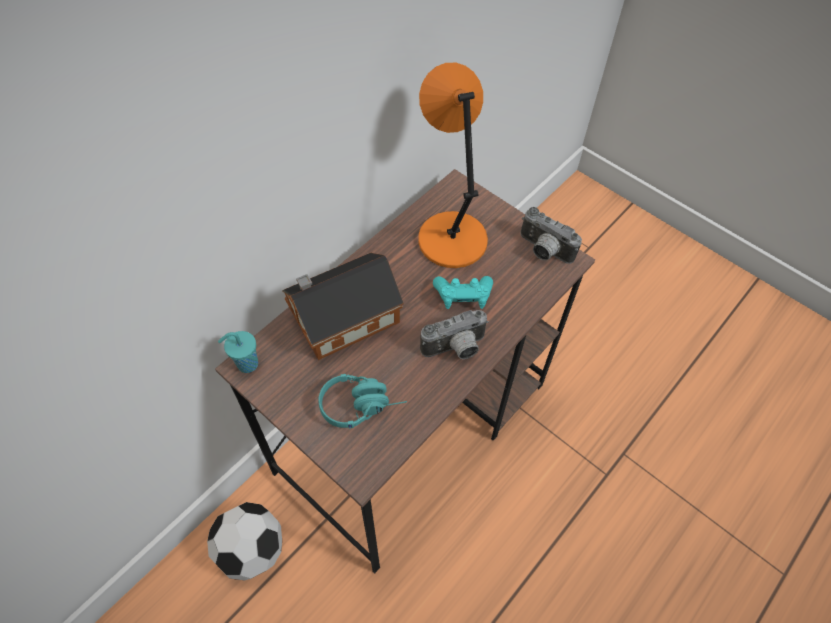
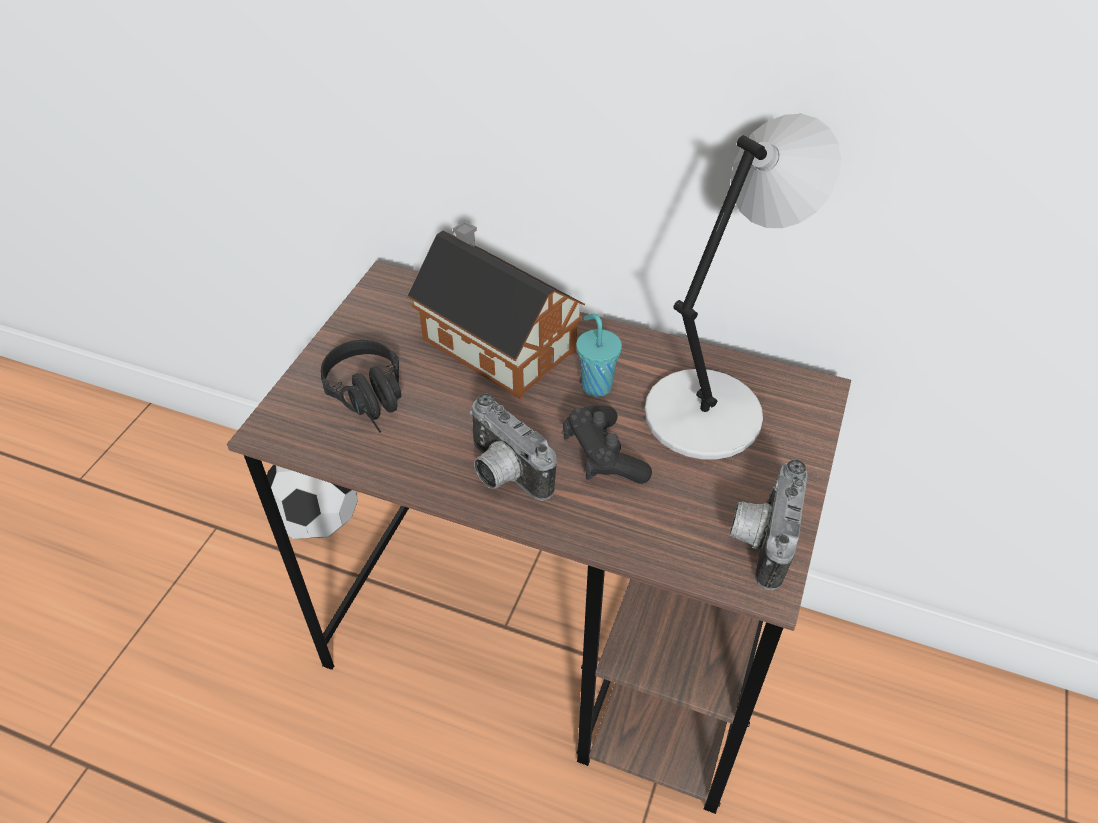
camera: 70 degrees right, 10 degrees down
turquoise cup [218,331,258,373] -> turquoise cup moved to [576,313,622,397]
turquoise headphones [319,374,407,429] -> black headphones [321,340,401,432]
orange table lamp [418,63,488,268] -> grey table lamp [644,114,842,460]
turquoise game controller [433,276,493,309] -> black game controller [563,406,652,484]

